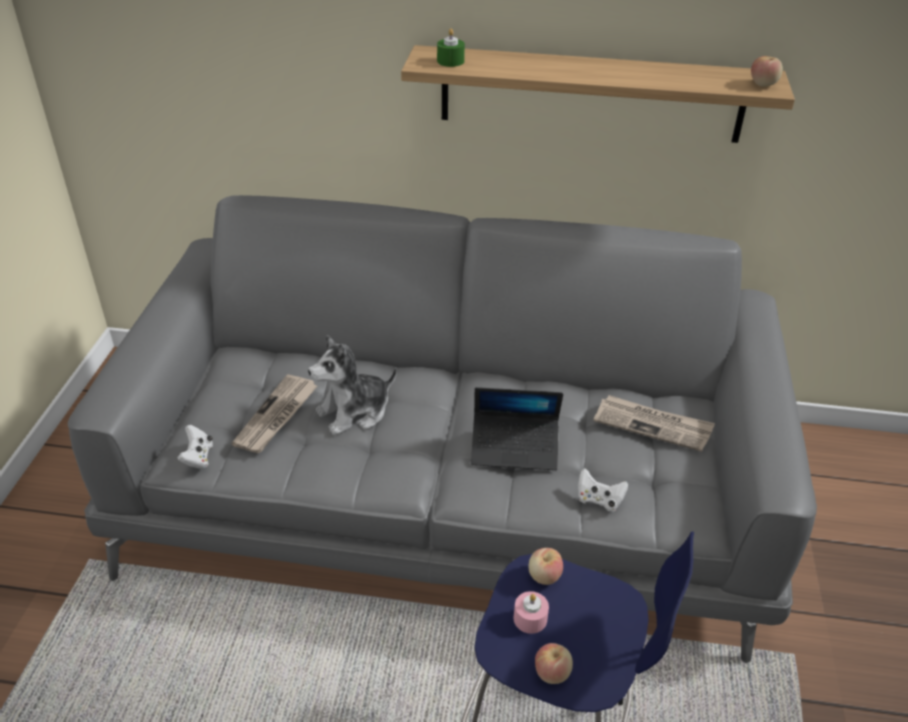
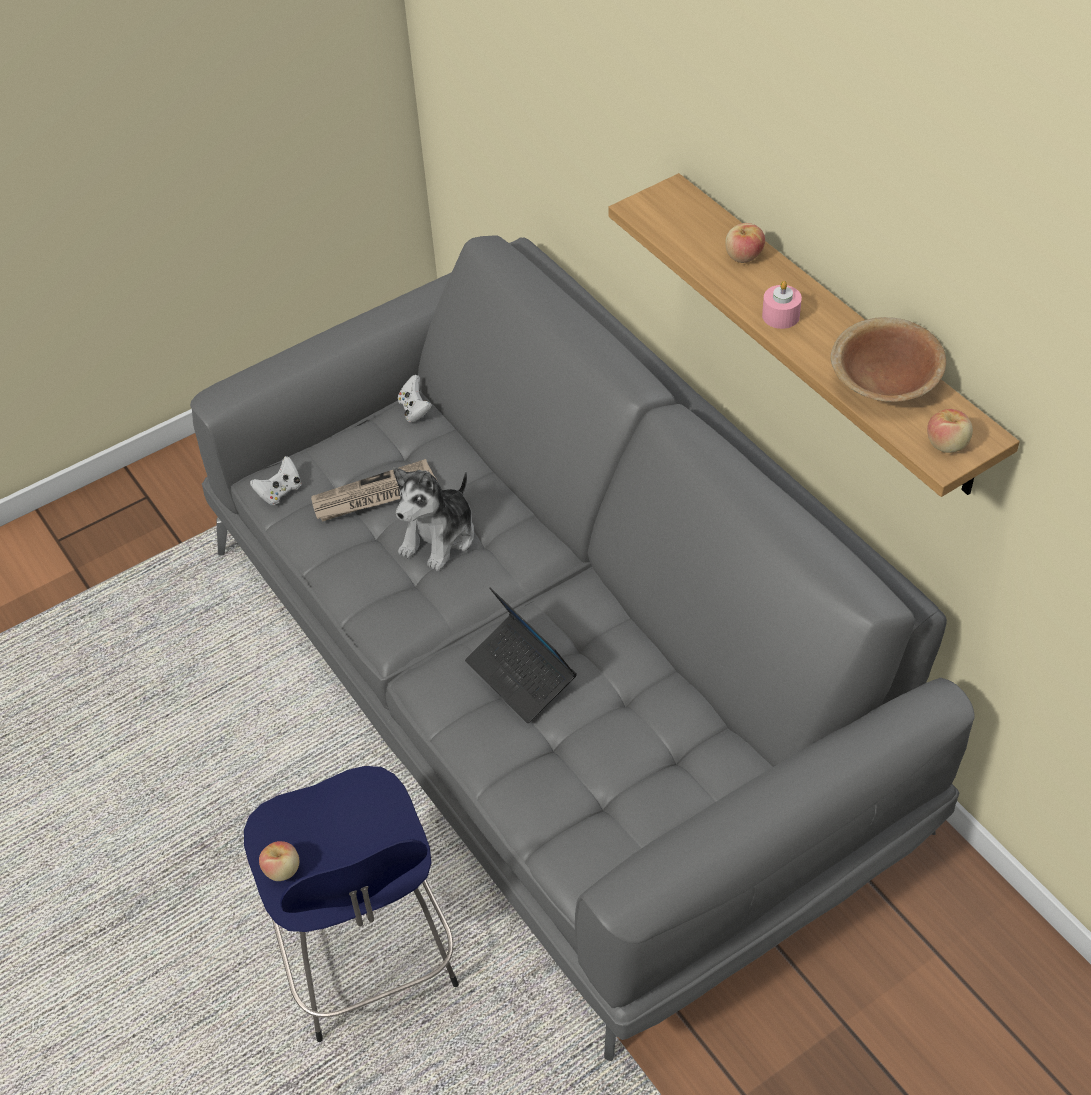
camera: 50 degrees right, 10 degrees up
plush toy [308,335,397,435] -> plush toy turned 75 degrees counterclockwise [393,468,474,571]
green candle [437,28,465,67] -> none
pink candle [514,591,549,634] -> pink candle moved to [762,281,802,329]
apple [529,548,563,585] -> apple moved to [725,223,765,263]
white game controller [578,468,628,511] -> white game controller moved to [398,375,432,422]
newspaper [593,395,715,452] -> none
none -> brown bowl [830,317,946,402]

